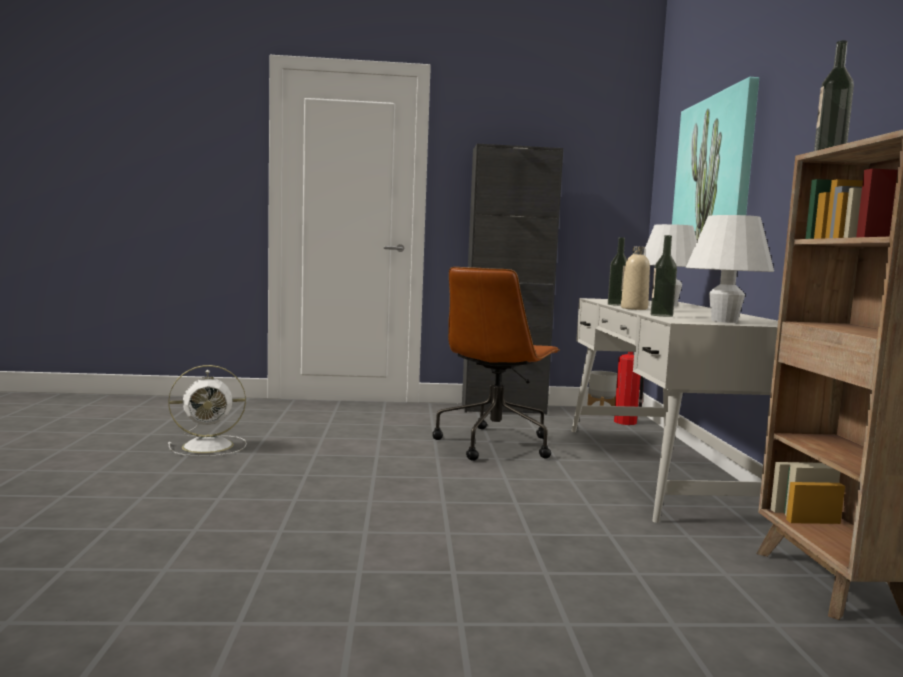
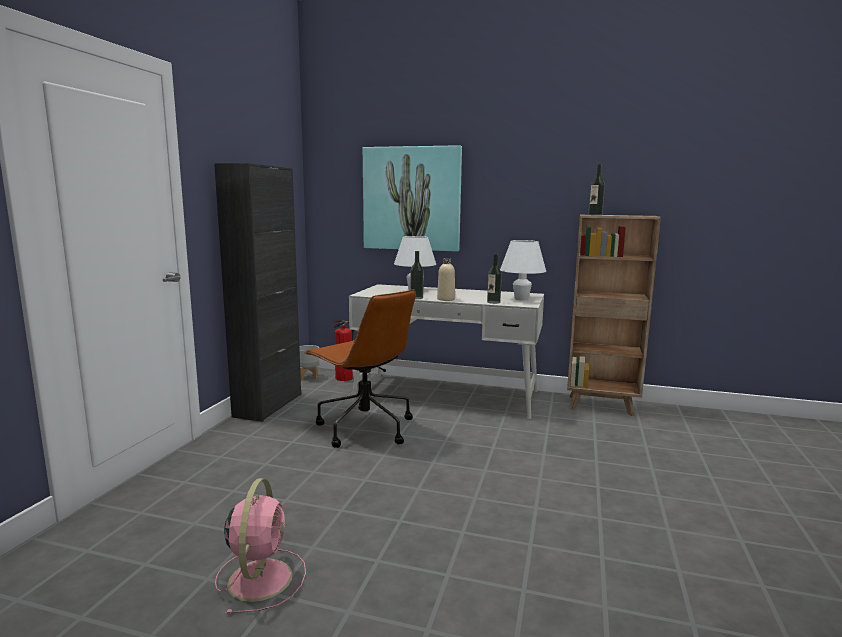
camera: 70 degrees left, 5 degrees up
white fan [168,365,247,457] -> pink fan [215,478,306,615]

